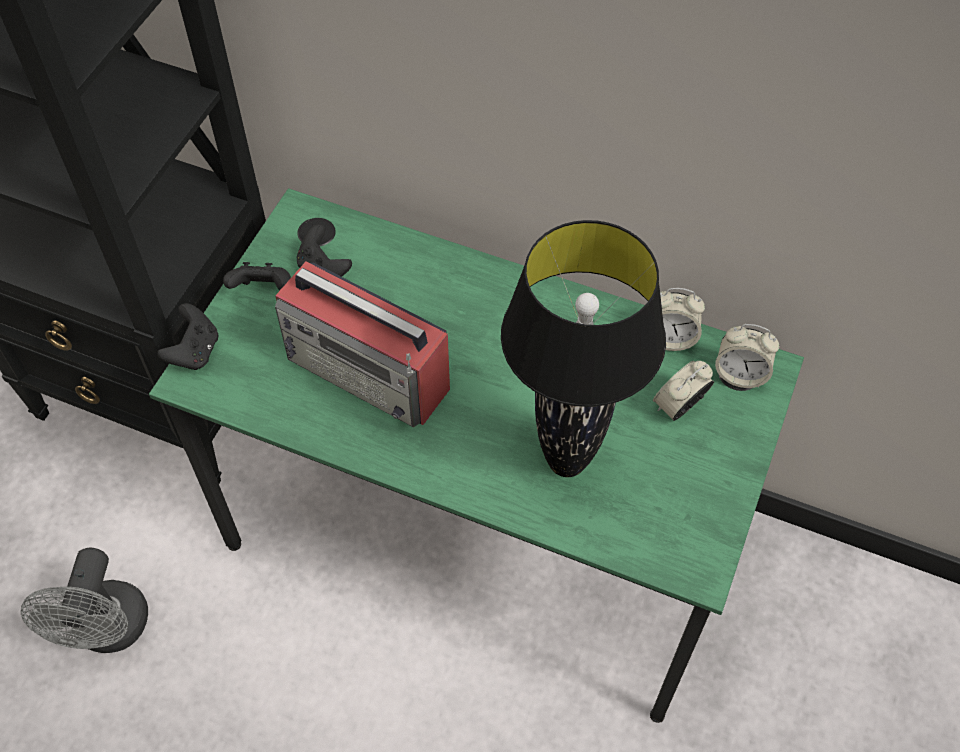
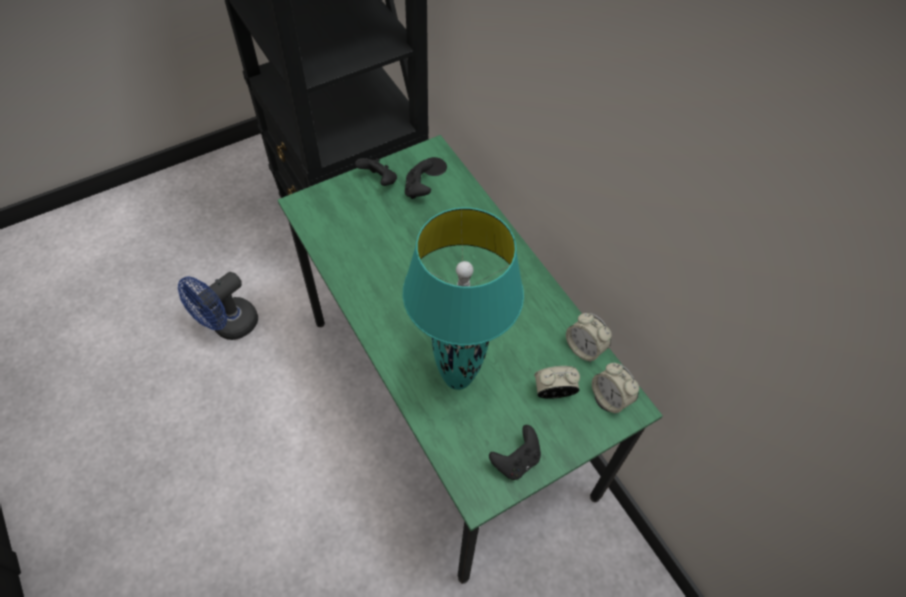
camera: 35 degrees right, 0 degrees up
grey fan [21,548,148,653] -> blue fan [178,272,258,340]
black game controller [157,303,218,370] -> black game controller moved to [489,425,541,480]
radio [275,262,450,427] -> none
black table lamp [501,220,666,477] -> turquoise table lamp [403,208,524,390]

